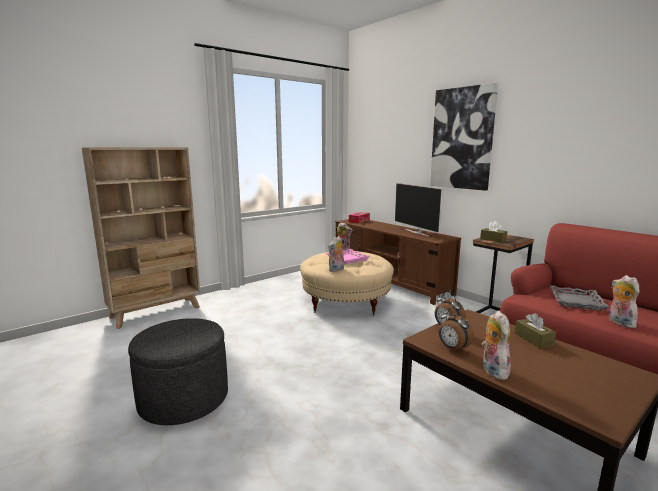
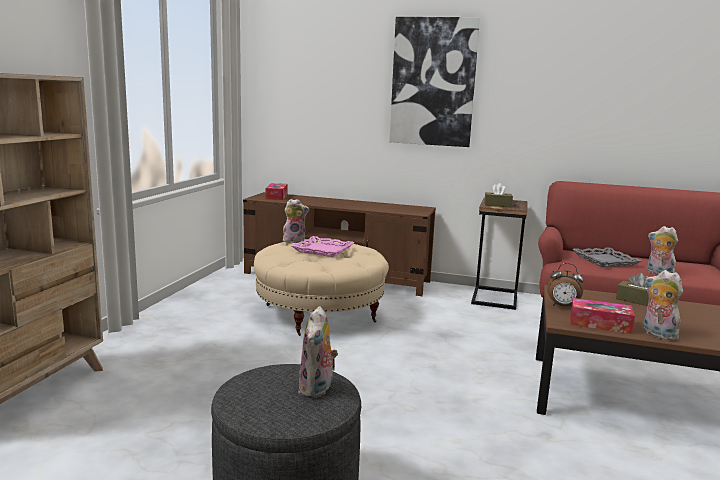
camera: 35 degrees left, 0 degrees up
plush toy [328,236,344,272] -> plush toy moved to [299,306,338,398]
television [394,183,443,236] -> none
alarm clock [439,307,474,352] -> tissue box [570,298,635,334]

